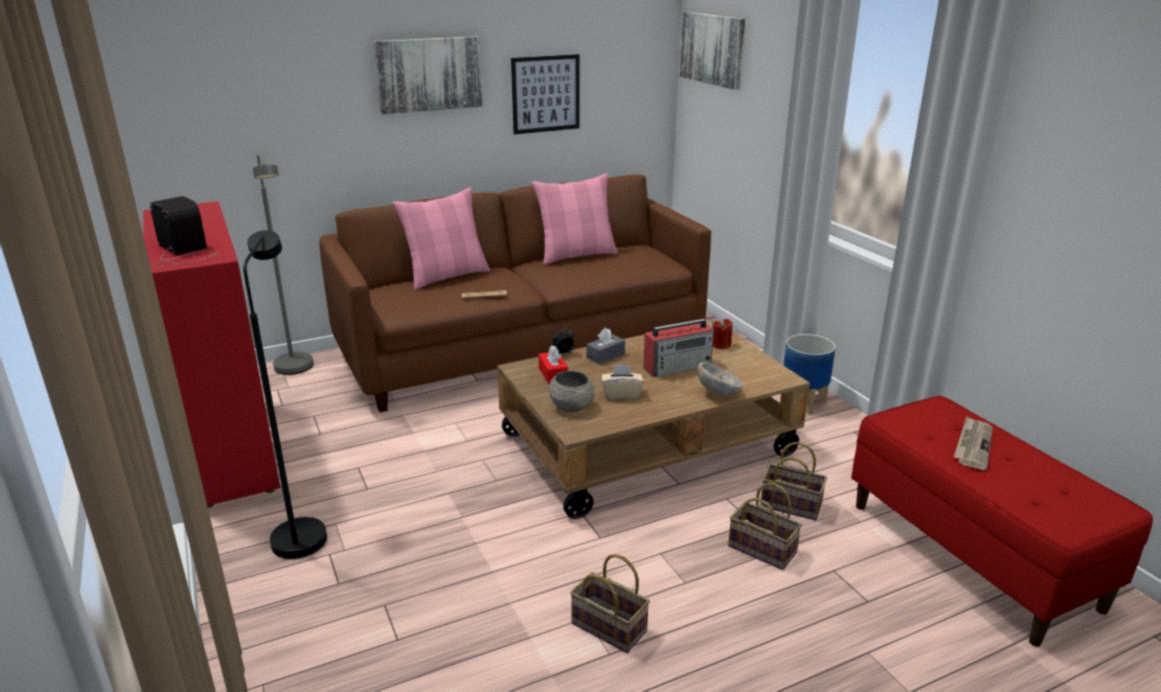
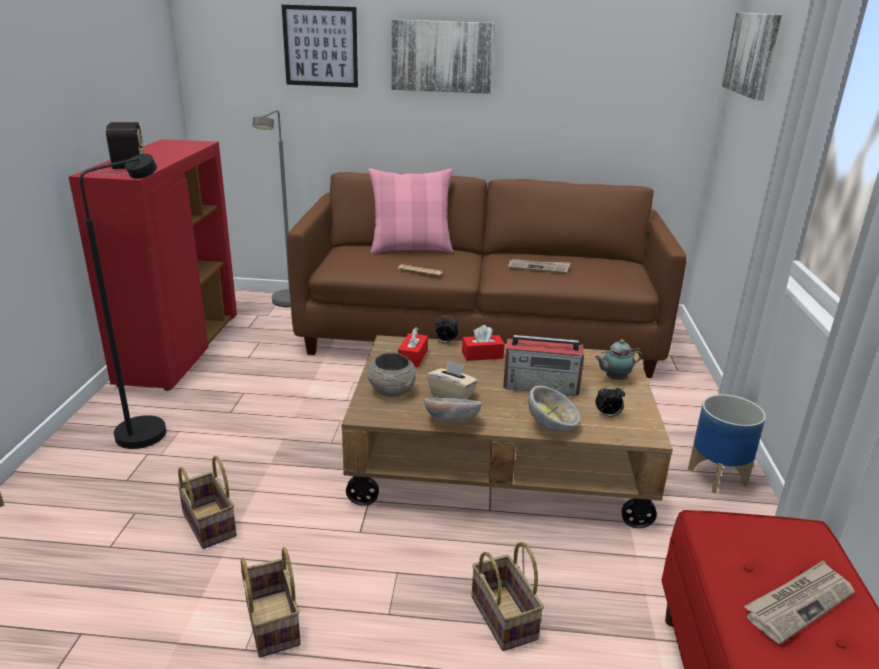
camera: 30 degrees right, 0 degrees up
picture [511,54,579,135] -> picture moved to [282,5,358,87]
pink pillow [532,173,618,265] -> none
grey tissue box [587,328,625,364] -> red tissue box [462,325,505,361]
red candle [713,319,732,350] -> teapot [595,339,642,380]
basket [760,442,827,521] -> basket moved to [177,456,237,549]
none -> bowl [424,398,482,422]
none -> newspaper [508,259,571,273]
none -> alarm clock [595,385,625,417]

